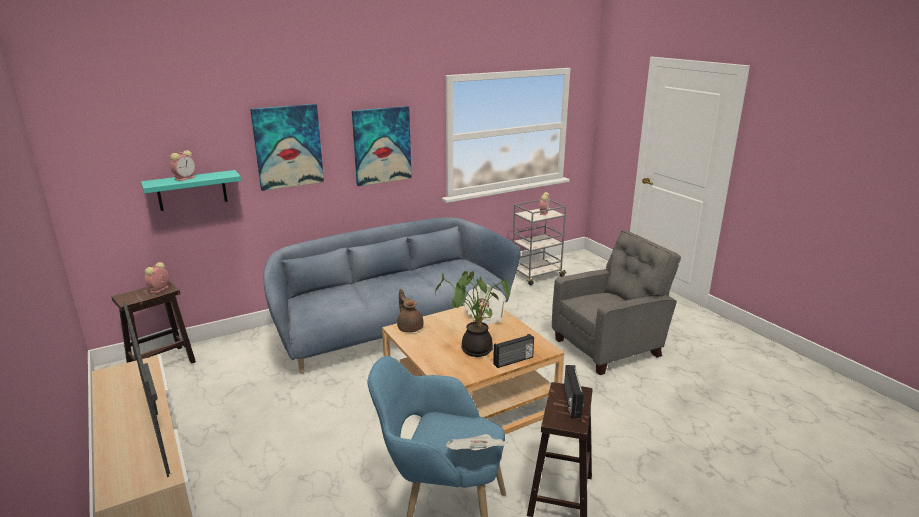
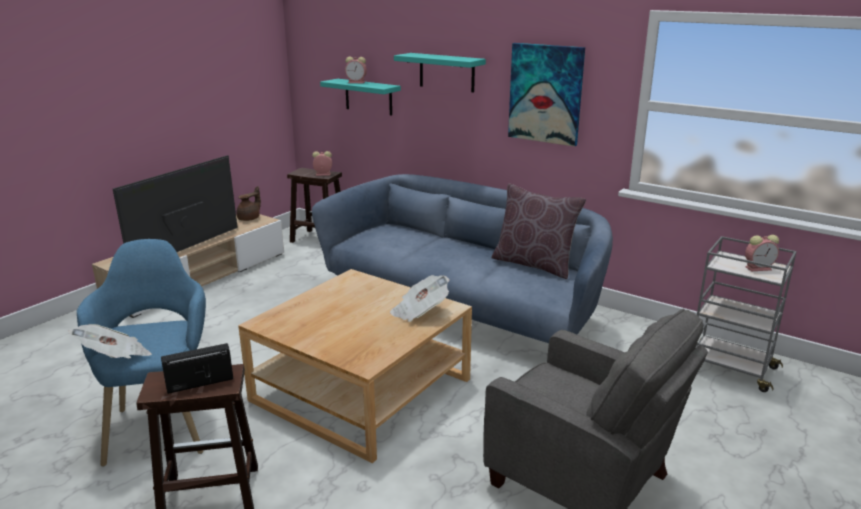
camera: 65 degrees right, 0 degrees up
picture [250,104,324,191] -> turquoise shelf [394,53,486,92]
brown teapot [397,289,424,333] -> brown teapot moved to [236,186,261,221]
potted plant [435,271,510,357] -> none
radio [493,334,534,368] -> none
none -> brown pillow [491,184,586,279]

